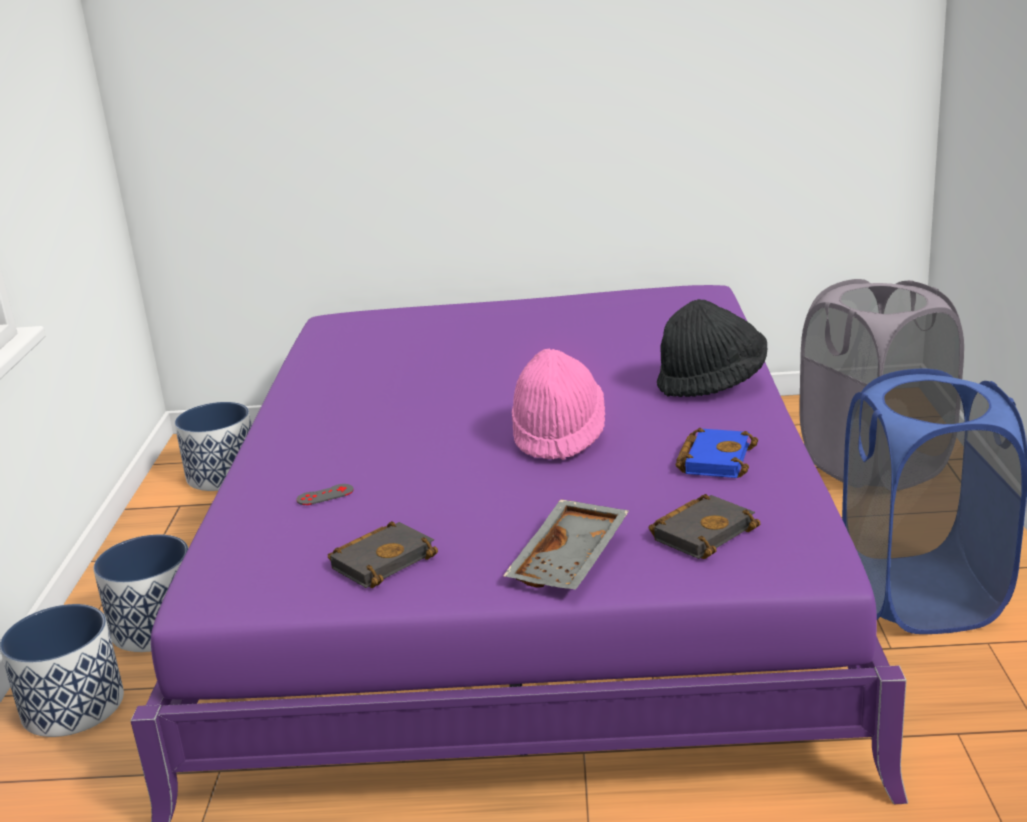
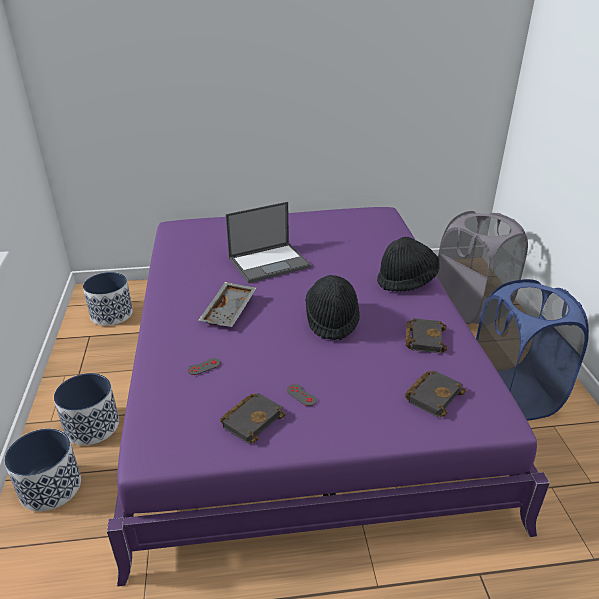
camera: 10 degrees left, 10 degrees up
grey tray [503,499,629,590] -> grey tray moved to [198,282,256,327]
pink hat [512,349,605,460] -> black hat [305,275,360,340]
blue book [675,428,758,478] -> black book [405,318,447,353]
none -> laptop [225,202,311,283]
none -> grey game controller [287,384,317,406]

